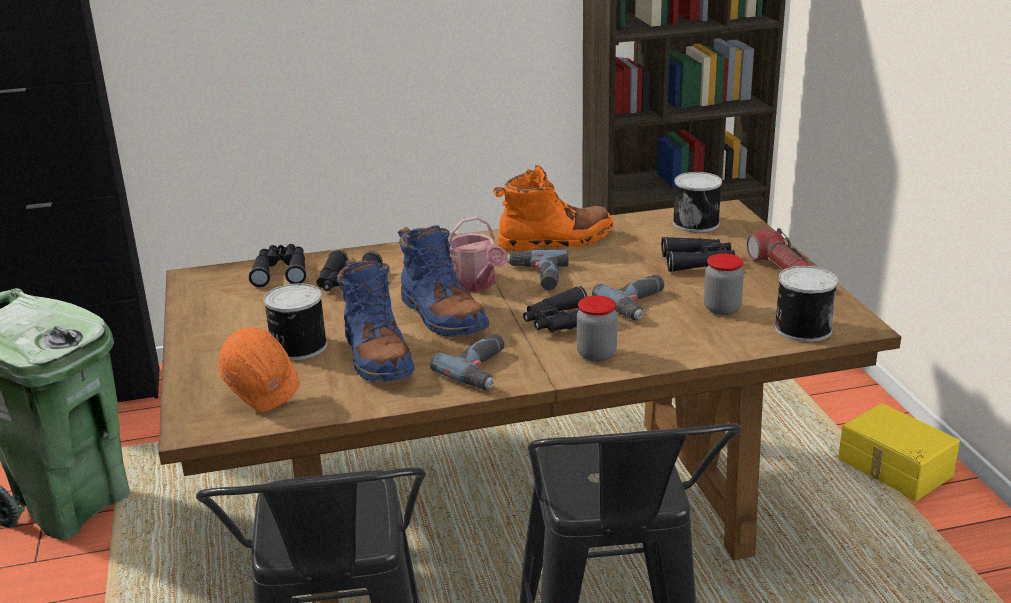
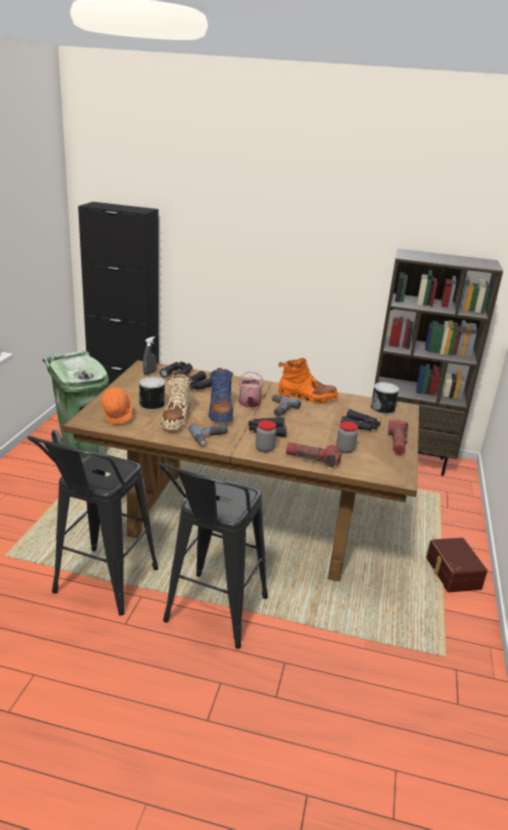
camera: 25 degrees right, 0 degrees up
blue boot [337,258,415,382] -> beige boot [161,374,192,430]
power drill [592,275,664,320] -> none
can [774,266,838,342] -> none
yellow storage box [838,403,960,501] -> brown storage box [426,538,488,592]
none -> grey spray bottle [143,337,157,375]
none -> flashlight [286,442,341,468]

